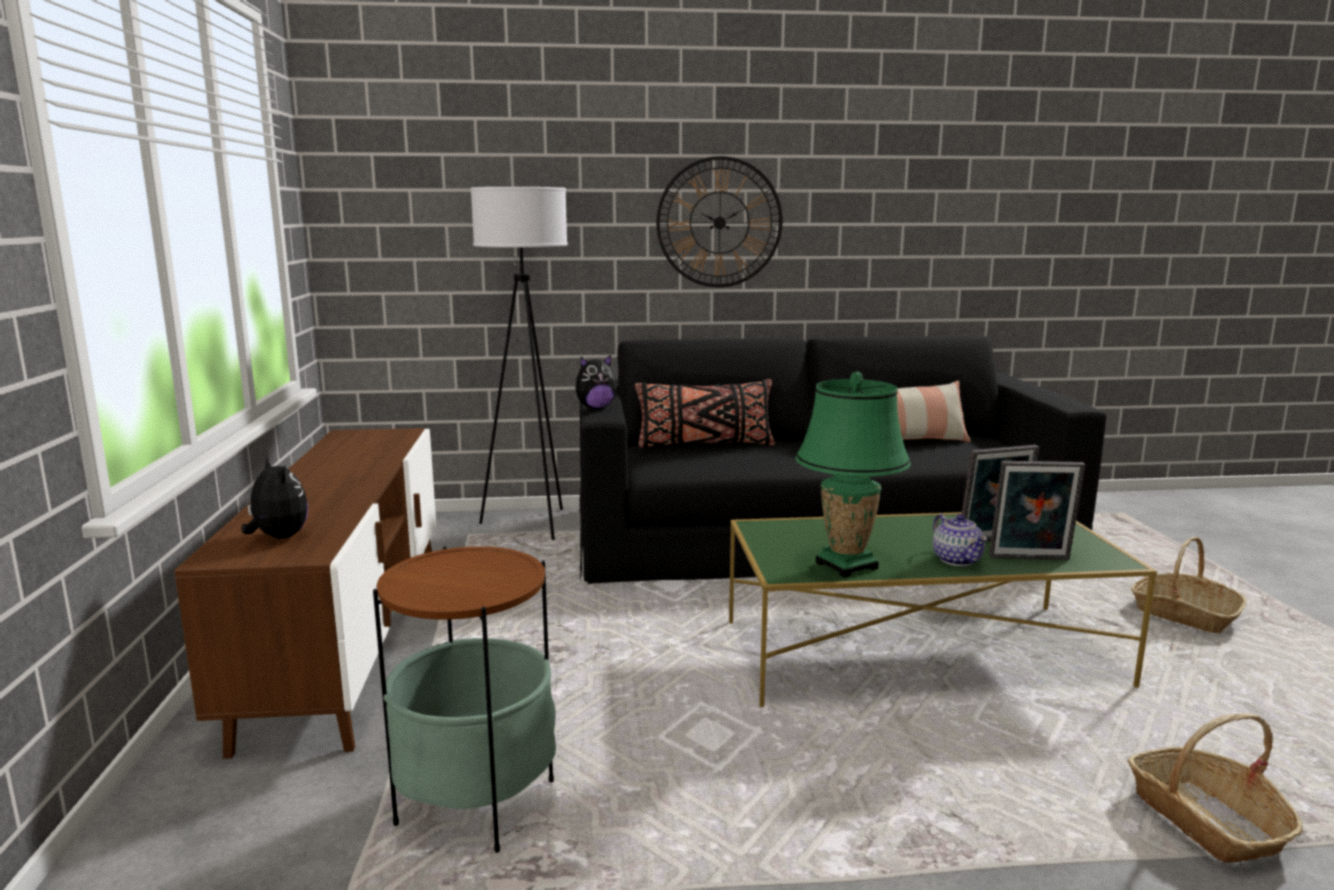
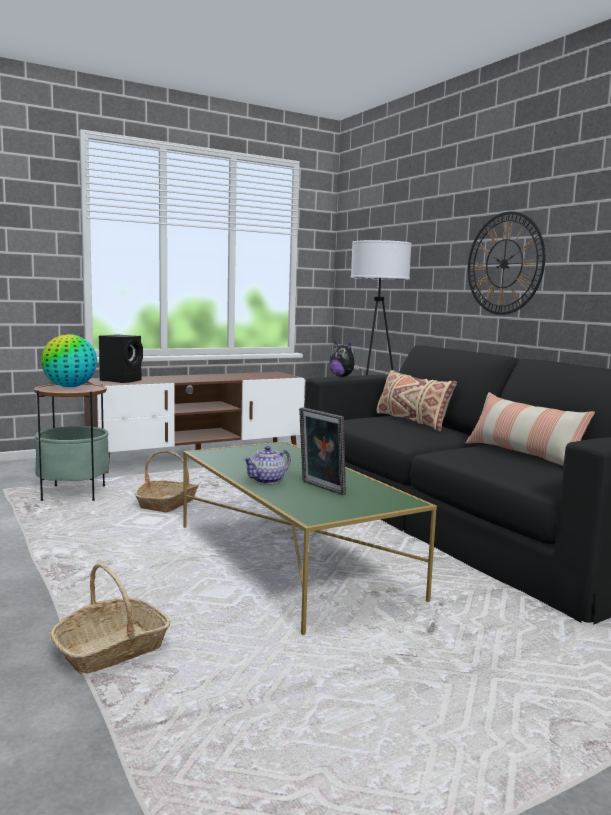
camera: 65 degrees right, 5 degrees down
plush toy [241,456,308,538] -> black speaker [99,334,143,383]
black pillow [635,379,775,448] -> beige pillow [377,370,457,432]
green table lamp [795,372,911,578] -> none
picture frame [989,461,1085,560] -> none
basket [1131,537,1247,633] -> basket moved to [134,451,199,512]
none -> globe [41,334,97,387]

